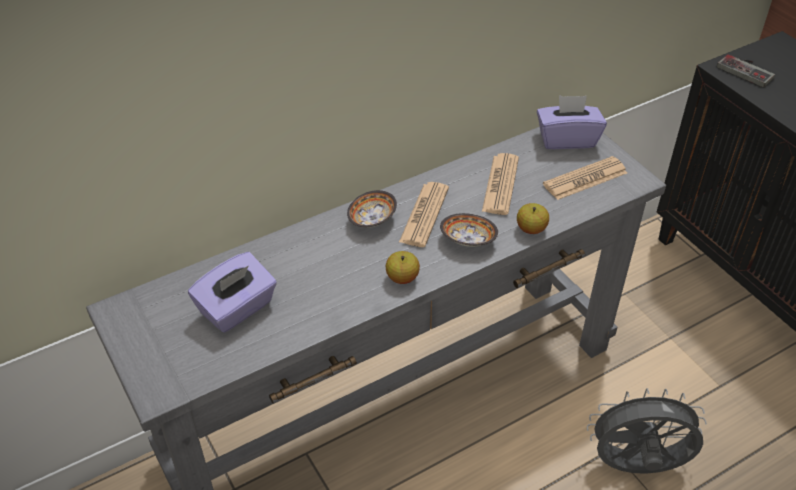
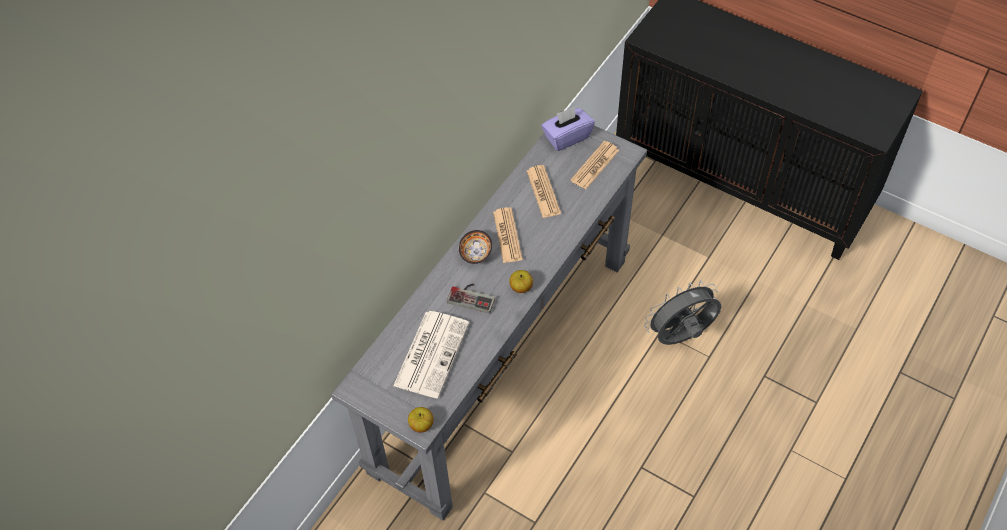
camera: 25 degrees left, 10 degrees up
purple tissue box [188,252,277,333] -> newspaper [393,311,469,398]
bowl [440,213,498,247] -> none
apple [517,203,549,234] -> apple moved to [408,407,433,432]
game controller [717,54,775,87] -> game controller moved to [447,284,495,313]

